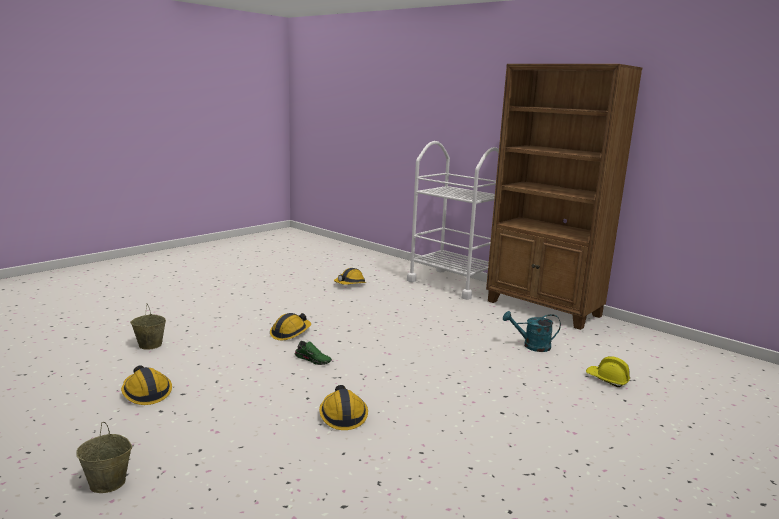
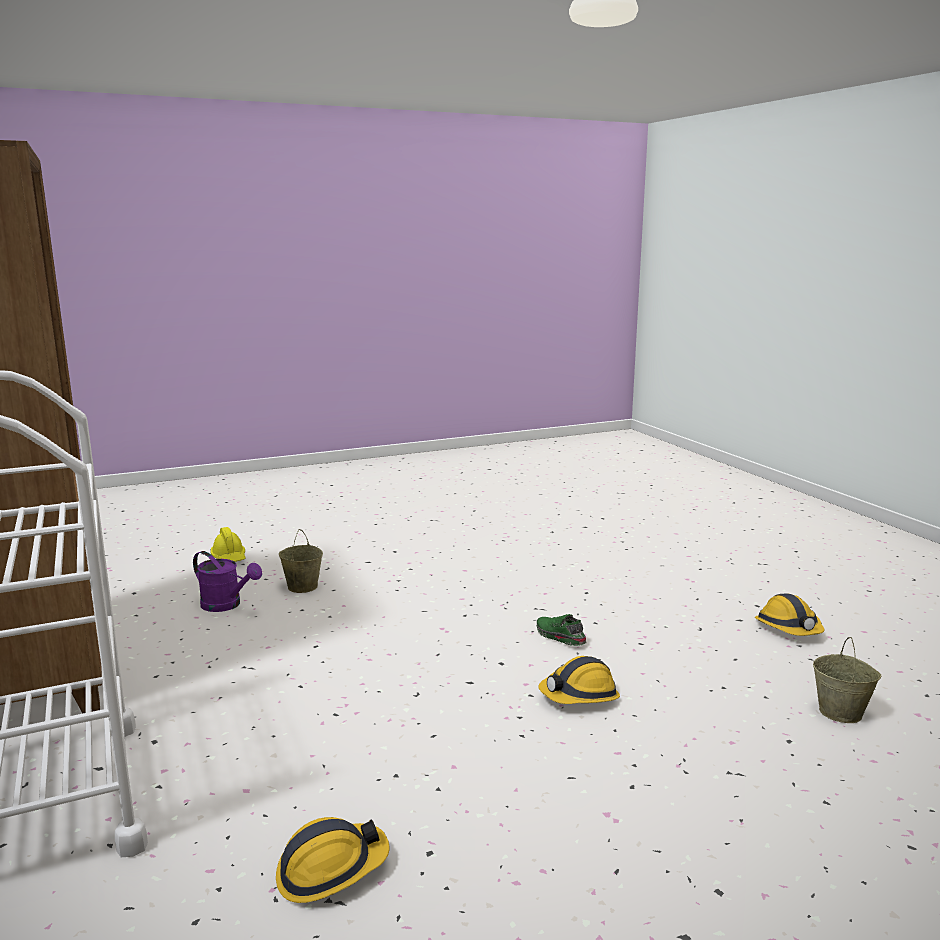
camera: 155 degrees left, 0 degrees up
beige bucket [76,422,132,493] -> beige bucket moved to [279,529,323,593]
hard hat [319,385,368,430] -> none
turquoise watering can [503,311,561,352] -> purple watering can [193,551,262,612]

